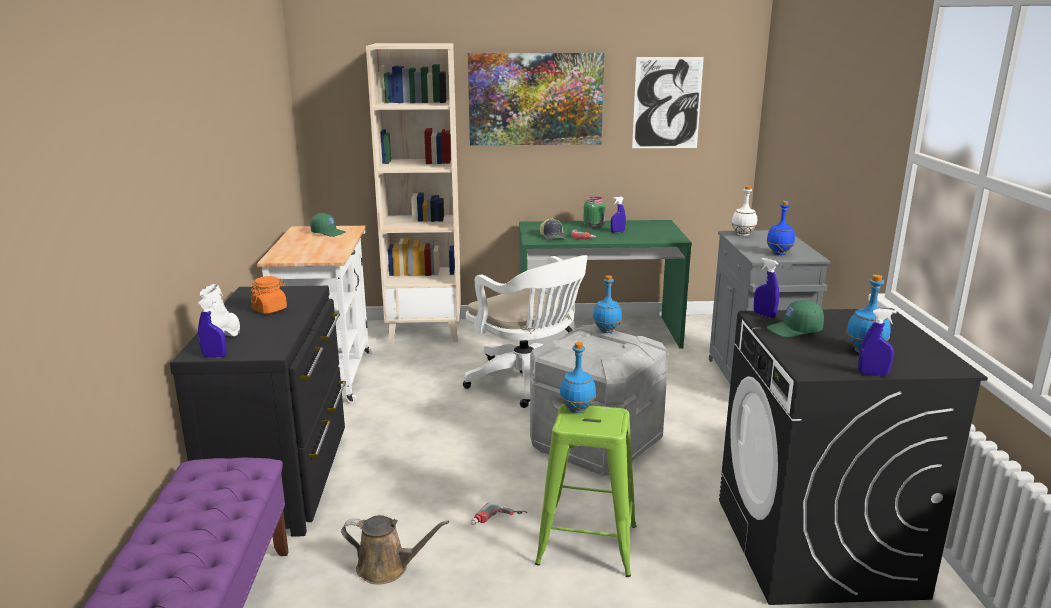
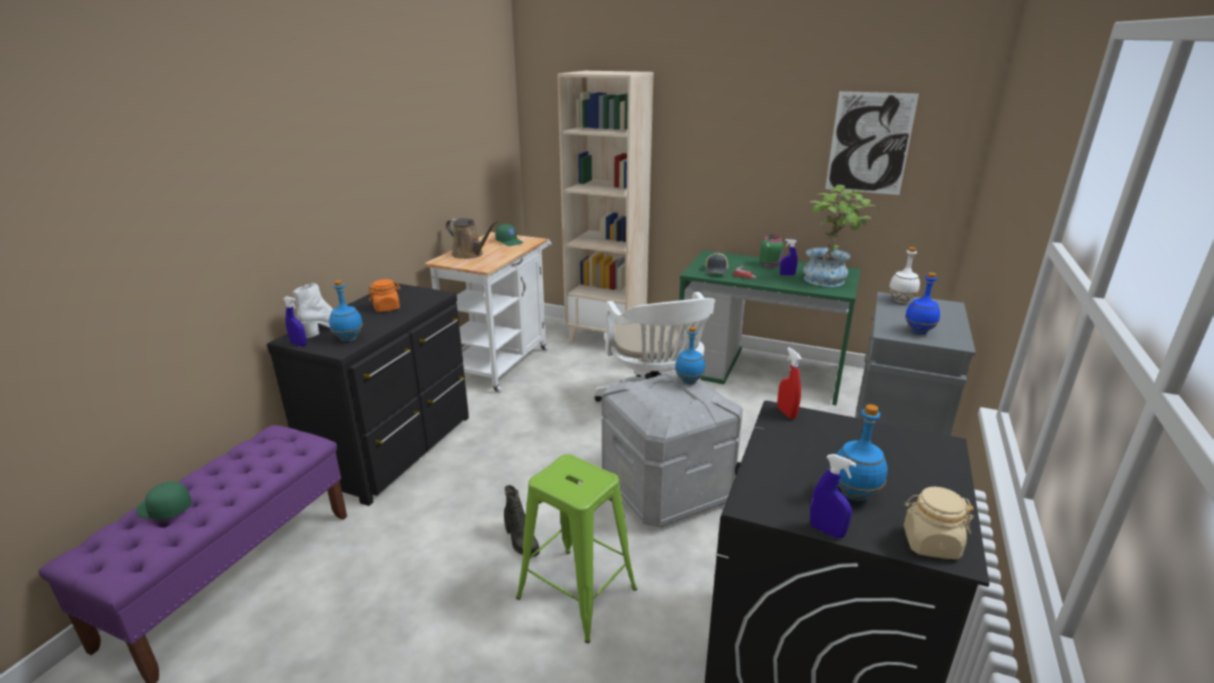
camera: 25 degrees right, 5 degrees up
brown watering can [341,515,449,585] -> brown watering can moved to [446,218,498,259]
picture [468,53,604,145] -> none
power drill [471,502,528,525] -> black boot [504,485,540,557]
blue bottle [559,342,596,413] -> blue bottle moved to [329,280,363,342]
blue spray bottle [754,258,779,318] -> red spray bottle [777,347,802,419]
green cap [767,300,824,337] -> green cap moved to [136,481,192,520]
none -> potted plant [803,185,880,287]
none -> beige jar [904,487,974,559]

